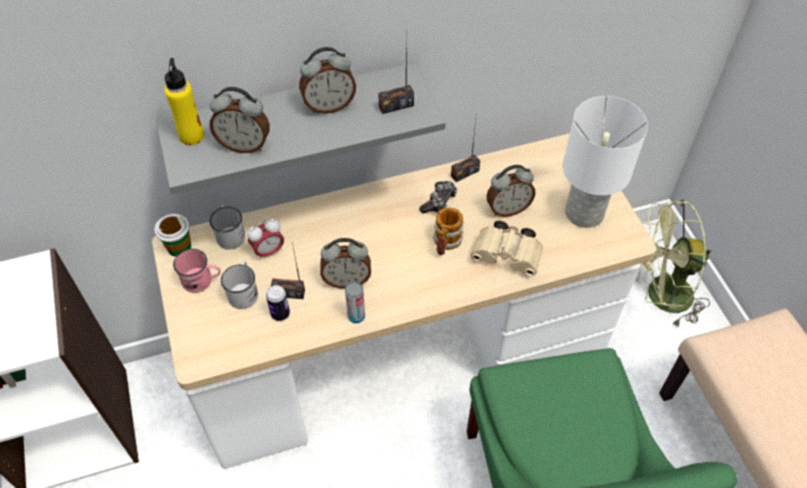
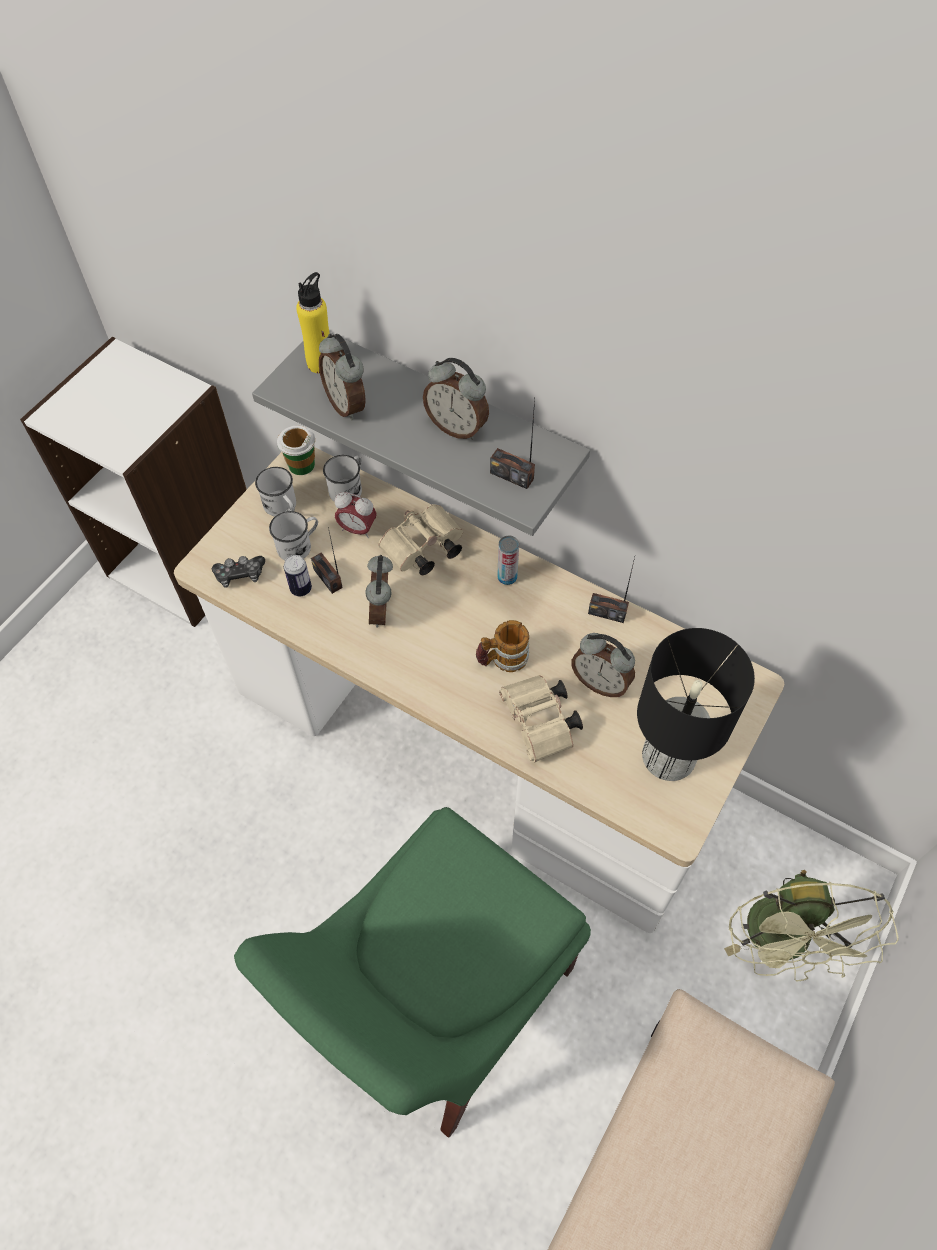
camera: 50 degrees right, 5 degrees up
pink mug [173,249,221,293] -> white mug [255,467,296,516]
alarm clock [320,238,371,289] -> alarm clock turned 45 degrees clockwise [365,555,393,628]
can [345,281,365,323] -> can moved to [497,535,519,585]
game controller [419,181,457,213] -> game controller moved to [212,556,265,588]
white table lamp [563,96,648,228] -> black table lamp [637,628,755,781]
green fan [635,200,711,327] -> green fan turned 135 degrees counterclockwise [724,870,899,982]
none -> beige binoculars [379,504,463,575]

